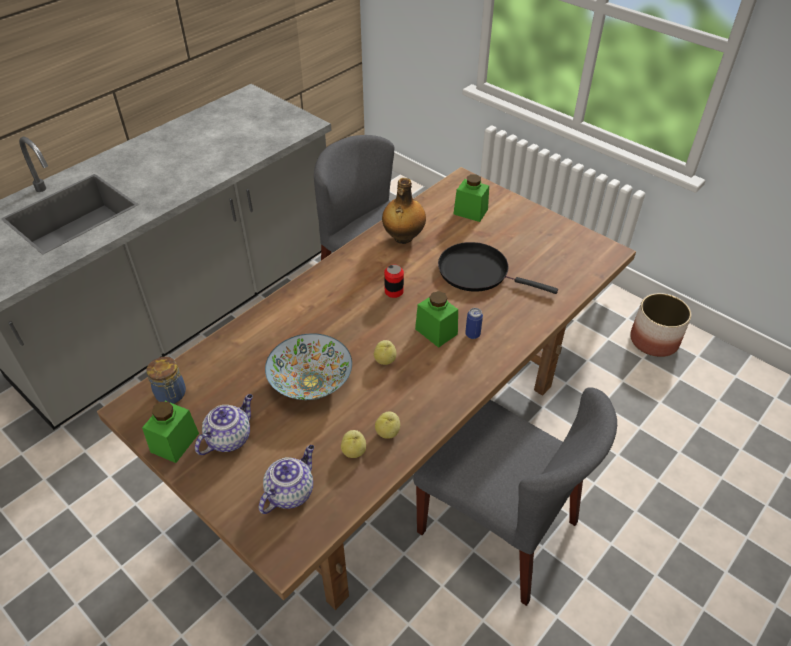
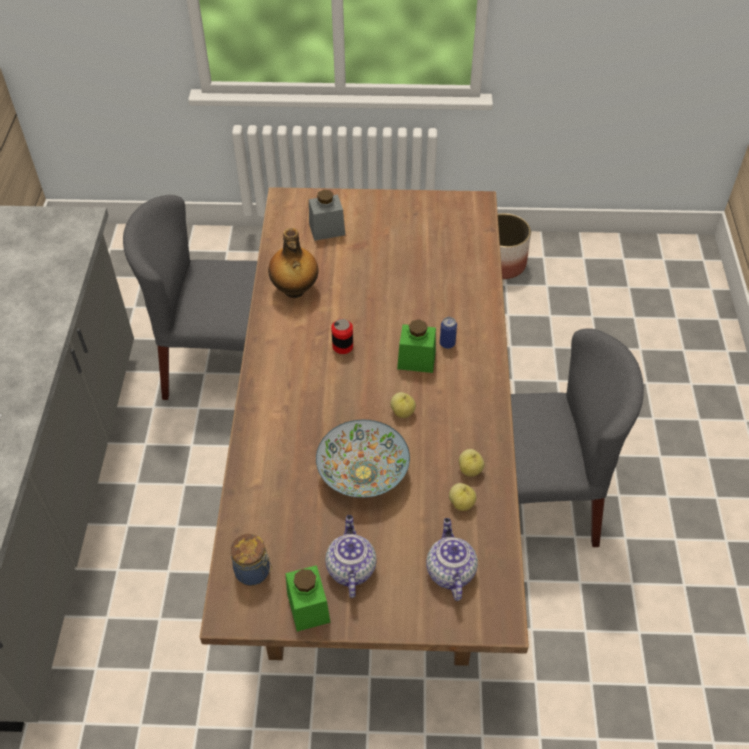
camera: 40 degrees left, 5 degrees up
black frying pan [438,242,558,294] -> none
green jar [453,174,489,222] -> grey jar [309,190,345,241]

